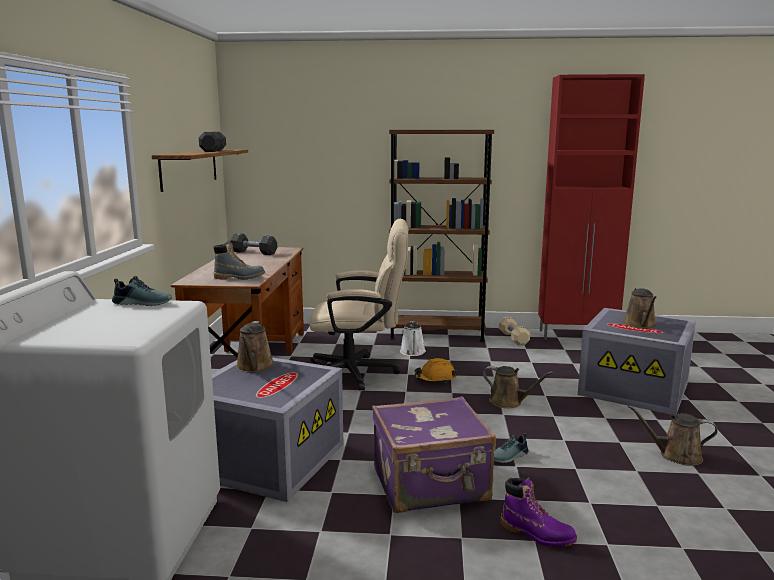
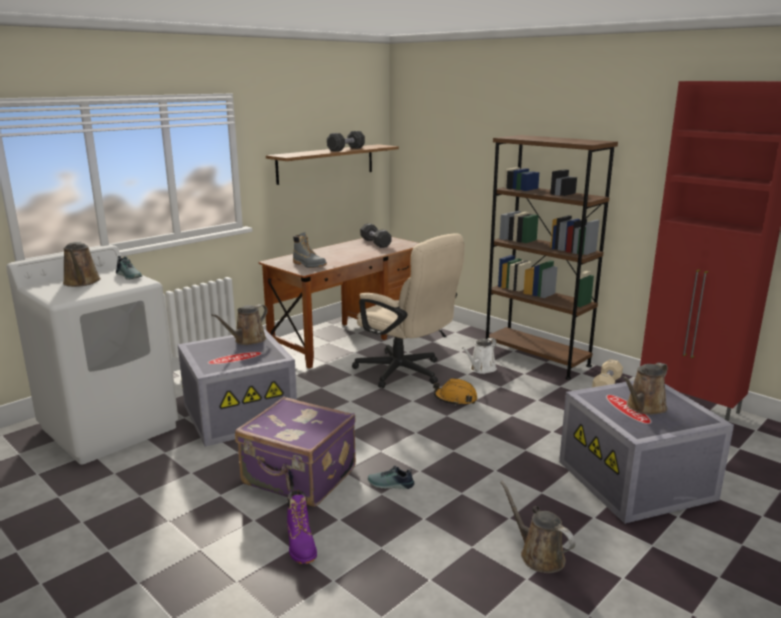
camera: 40 degrees right, 5 degrees up
brown watering can [483,366,553,408] -> brown watering can moved to [63,241,101,287]

